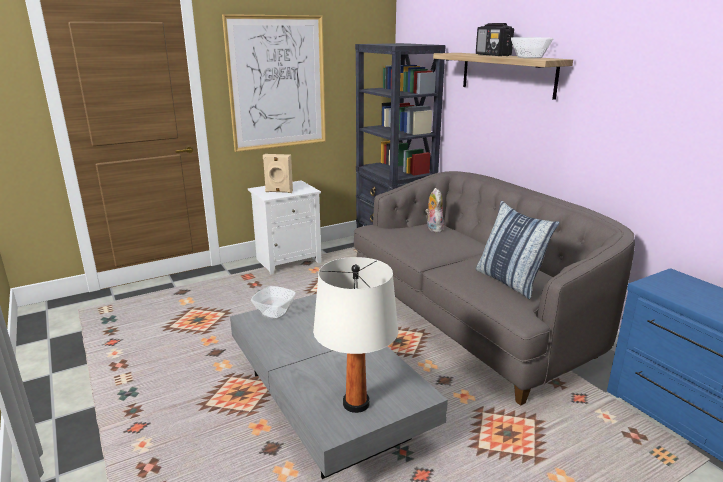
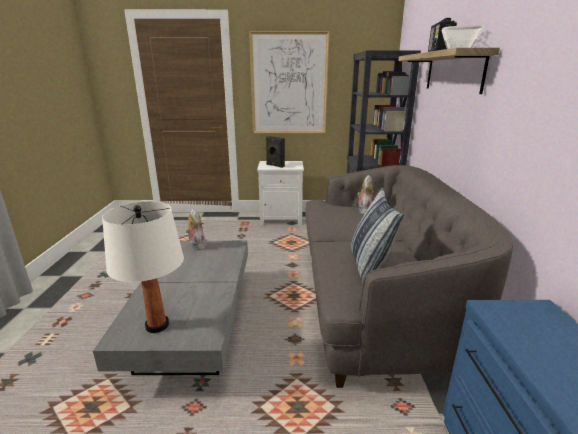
camera: 30 degrees right, 0 degrees up
bowl [251,286,296,319] -> plush toy [186,209,206,250]
beige speaker [263,154,293,193] -> black speaker [266,136,285,168]

